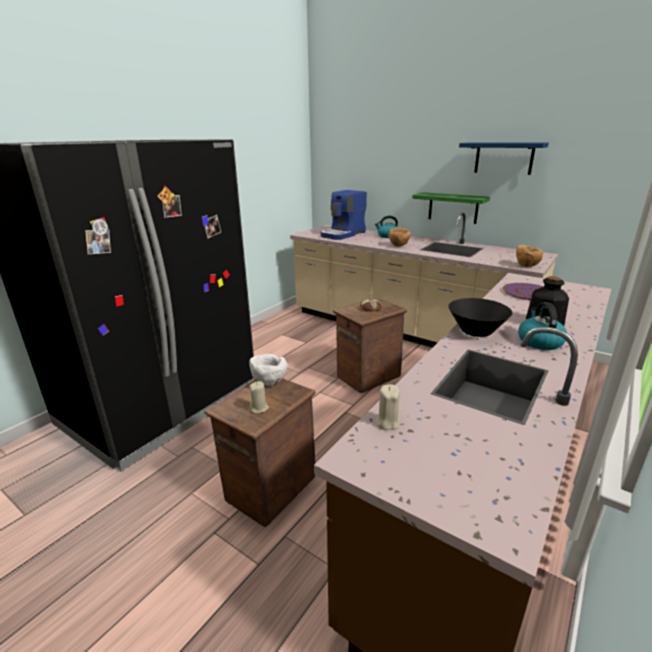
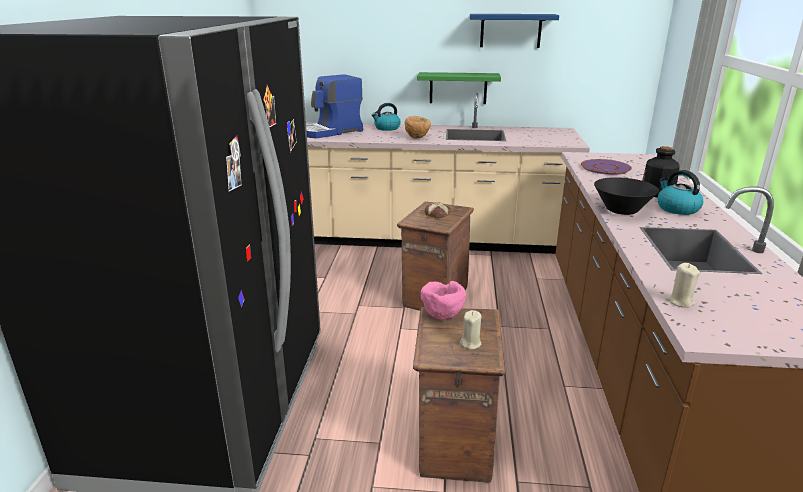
camera: 30 degrees left, 0 degrees up
white bowl [249,353,288,386] -> pink bowl [421,281,466,320]
coffee machine [321,190,367,240] -> coffee machine turned 45 degrees clockwise [306,74,363,138]
brown bowl [516,245,543,267] -> none

